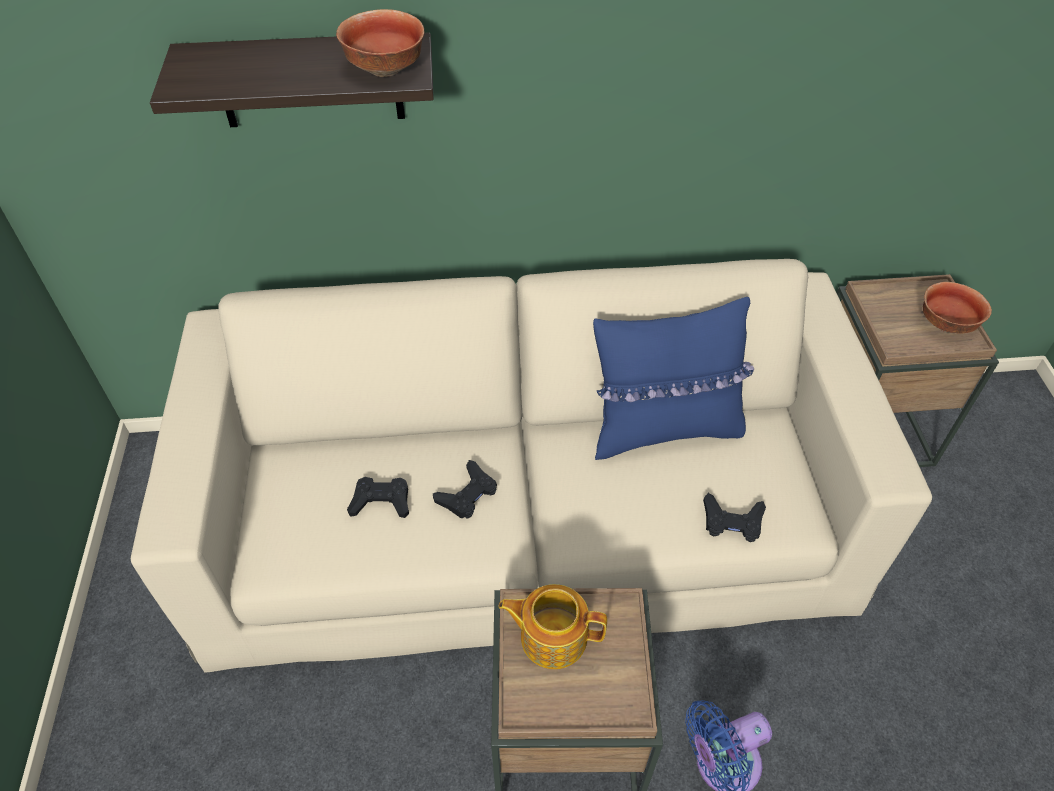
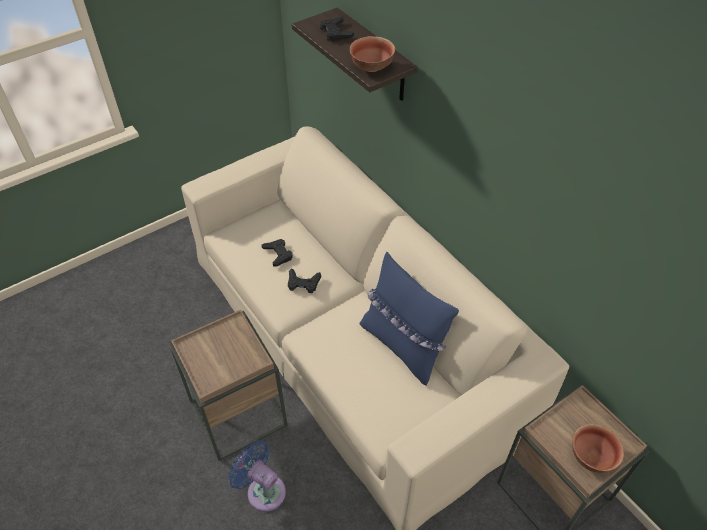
camera: 60 degrees right, 0 degrees up
teapot [498,584,607,669] -> none
black game controller [703,493,766,542] -> black game controller moved to [320,16,354,42]

